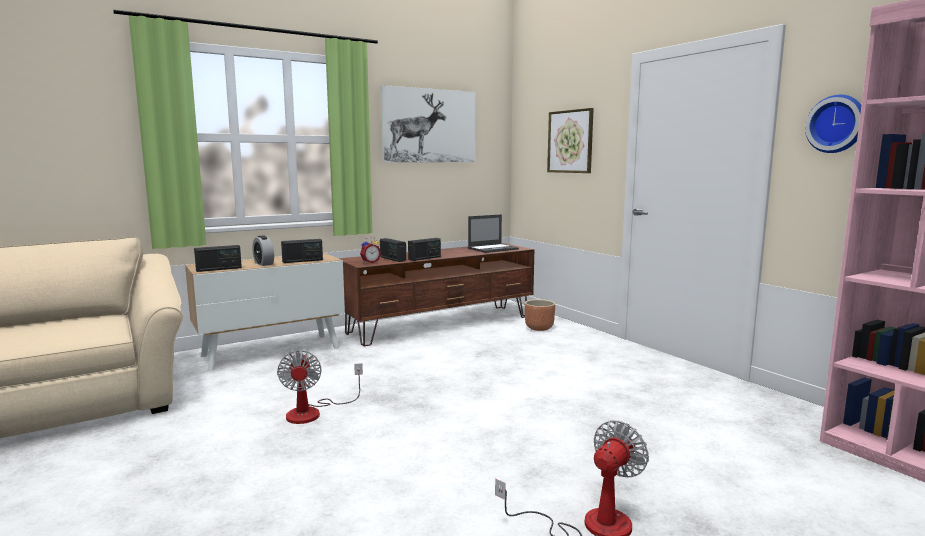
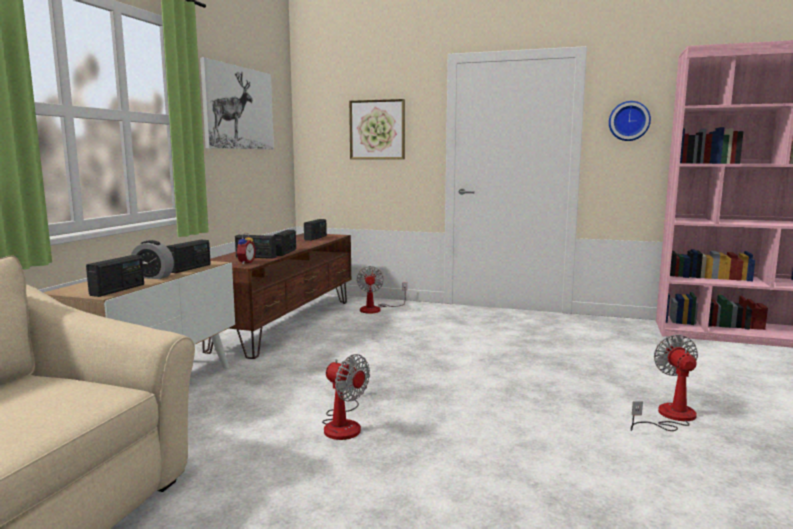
camera: 40 degrees left, 0 degrees up
laptop [468,214,519,253] -> radio [304,219,327,241]
brown planter [525,299,555,331] -> fan [357,266,407,314]

